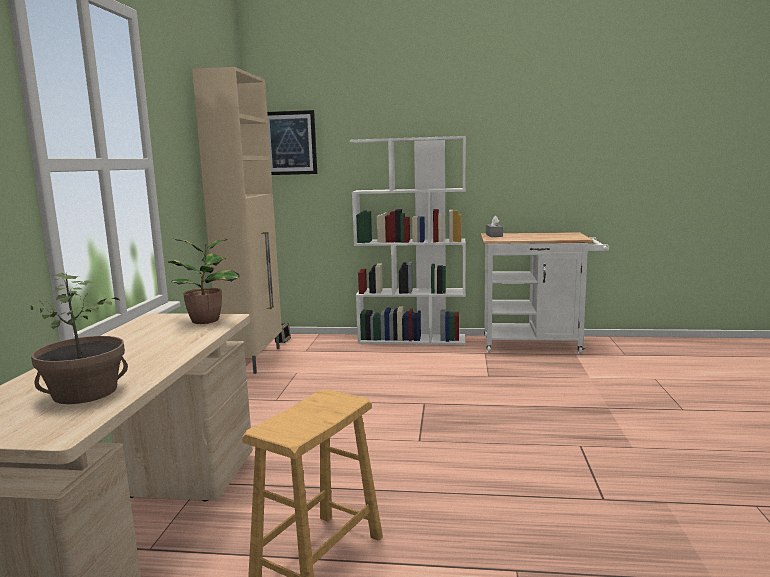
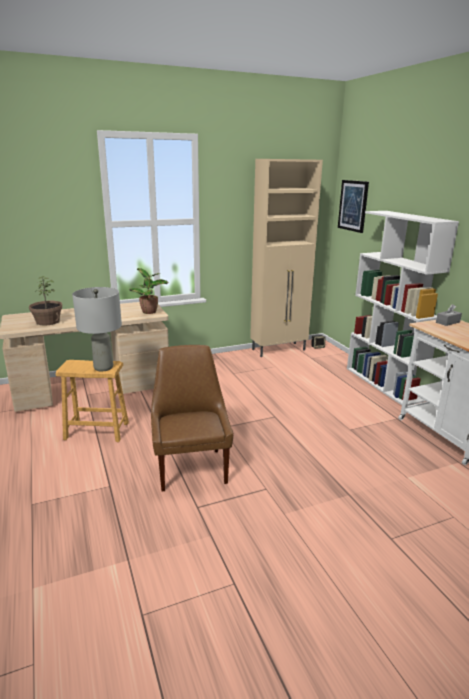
camera: 60 degrees right, 10 degrees up
none -> grey table lamp [72,287,122,371]
none -> brown chair [151,345,233,492]

